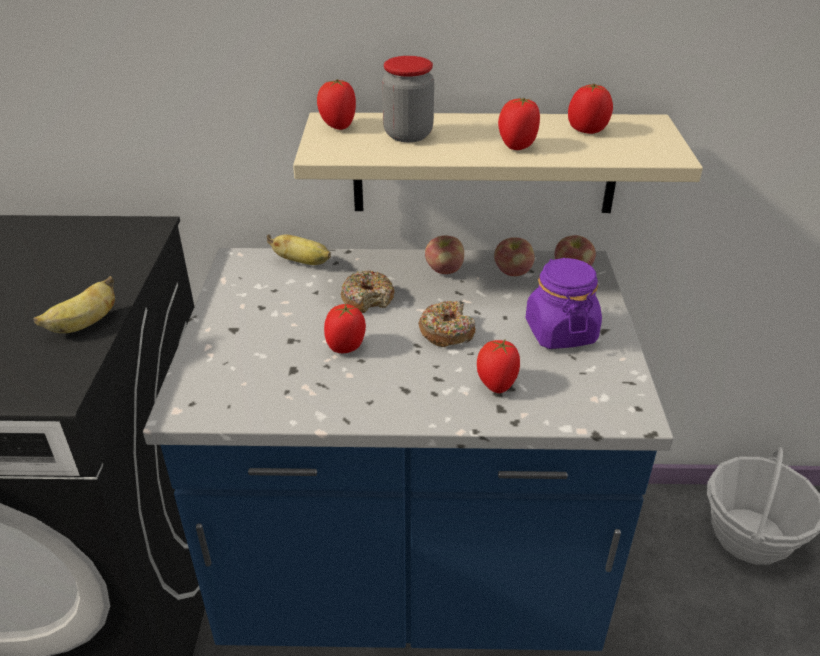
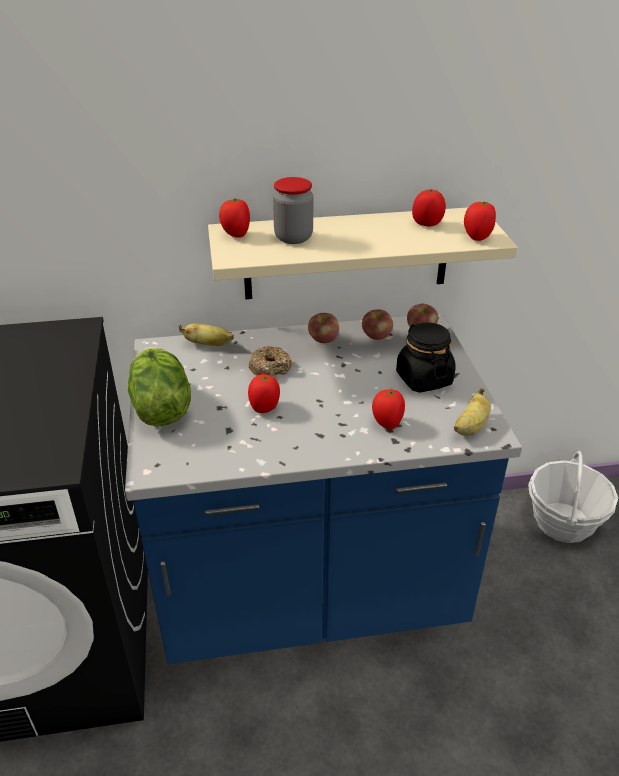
camera: 10 degrees left, 0 degrees up
banana [33,276,115,333] -> banana moved to [454,388,491,436]
donut [418,301,475,347] -> none
tomato [498,98,540,150] -> tomato moved to [464,202,496,241]
purple jar [526,258,602,349] -> black jar [396,322,456,393]
none -> lettuce [128,347,191,426]

